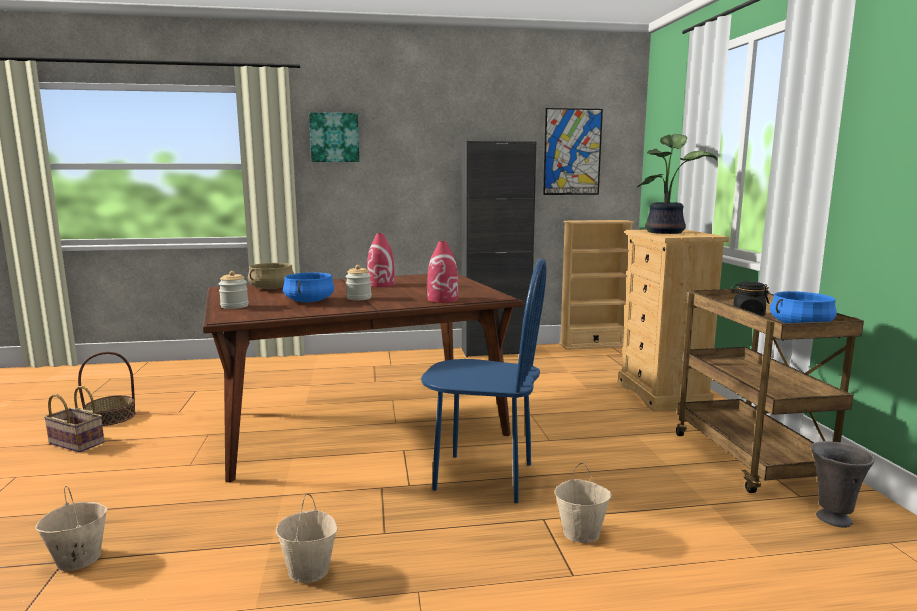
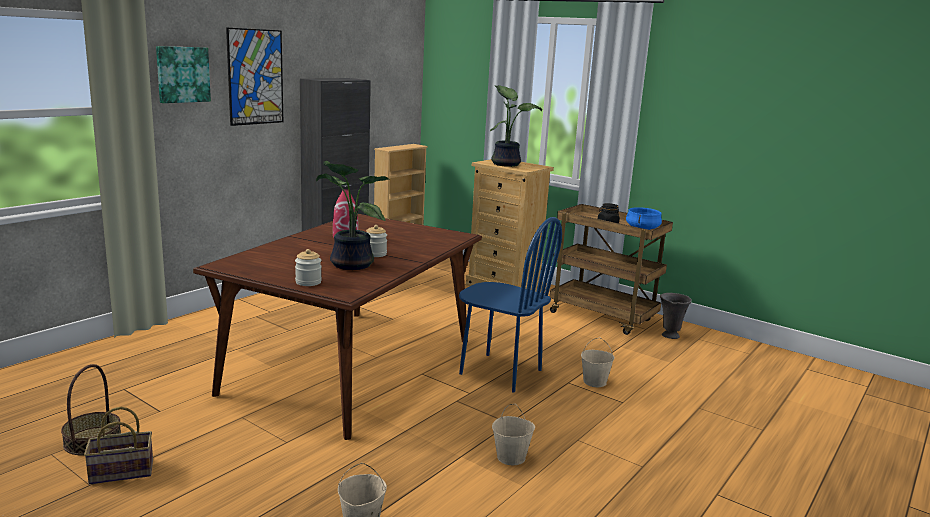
camera: 45 degrees left, 5 degrees up
beige cooking pot [248,263,294,289] -> none
blue cooking pot [283,272,334,302] -> potted plant [316,161,389,270]
blue chair [421,258,547,503] -> blue chair turned 60 degrees clockwise [459,217,562,393]
red vase [427,241,458,303] -> none
picture [543,108,603,195] -> picture moved to [226,27,283,126]

